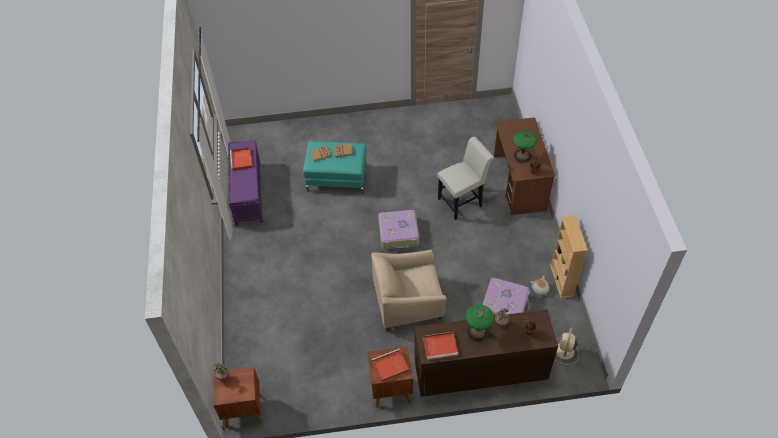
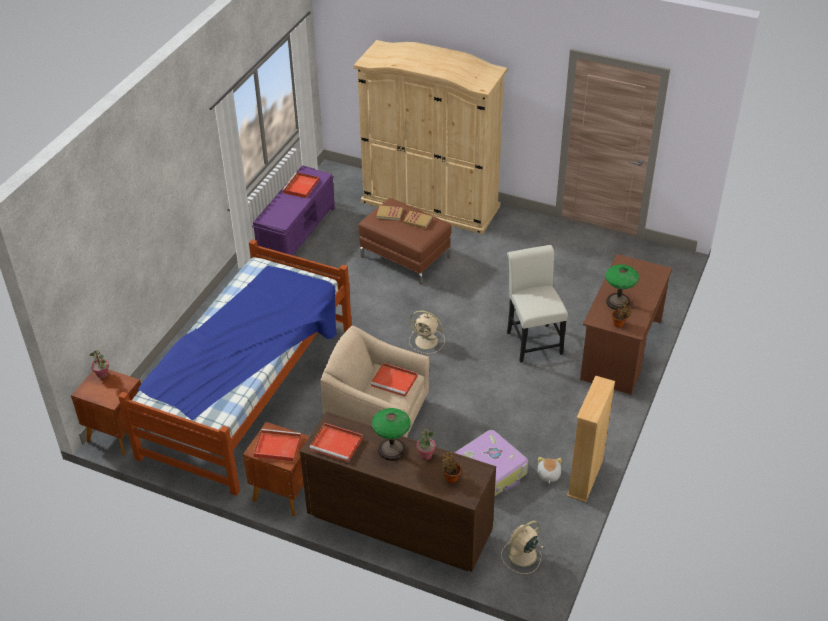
camera: 30 degrees right, 10 degrees down
turquoise ottoman [303,141,367,194] -> brown ottoman [358,198,451,284]
suitcase [378,210,419,249] -> beige fan [409,310,445,354]
white chair [437,136,494,220] -> white chair turned 105 degrees counterclockwise [507,245,568,363]
none -> bed [118,239,352,496]
none -> beige wardrobe [354,40,507,234]
none -> red tray [370,363,418,397]

